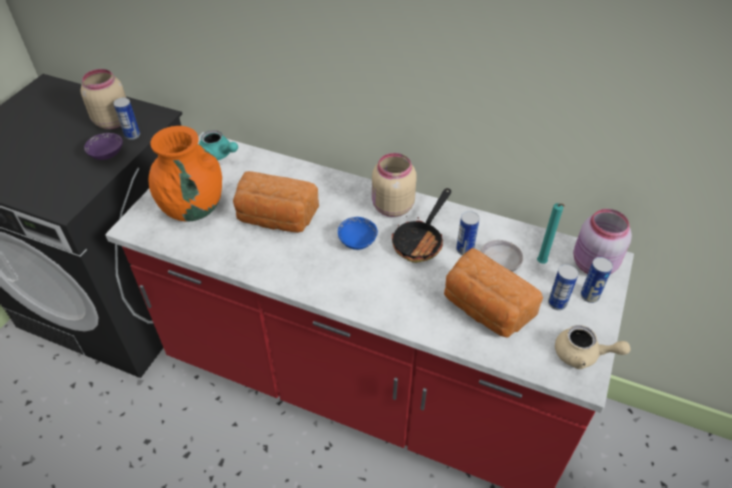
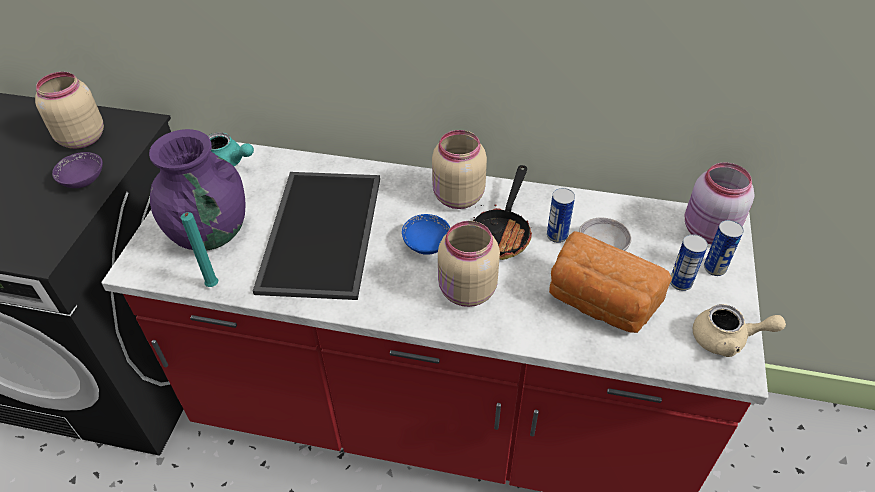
camera: 10 degrees left, 0 degrees up
can [113,98,140,140] -> none
orange vase [149,126,222,222] -> purple vase [149,129,246,251]
bread [233,171,319,233] -> tray [253,172,380,300]
turquoise candle [537,203,565,264] -> turquoise candle moved to [181,212,218,287]
none -> beige jar [438,221,500,307]

